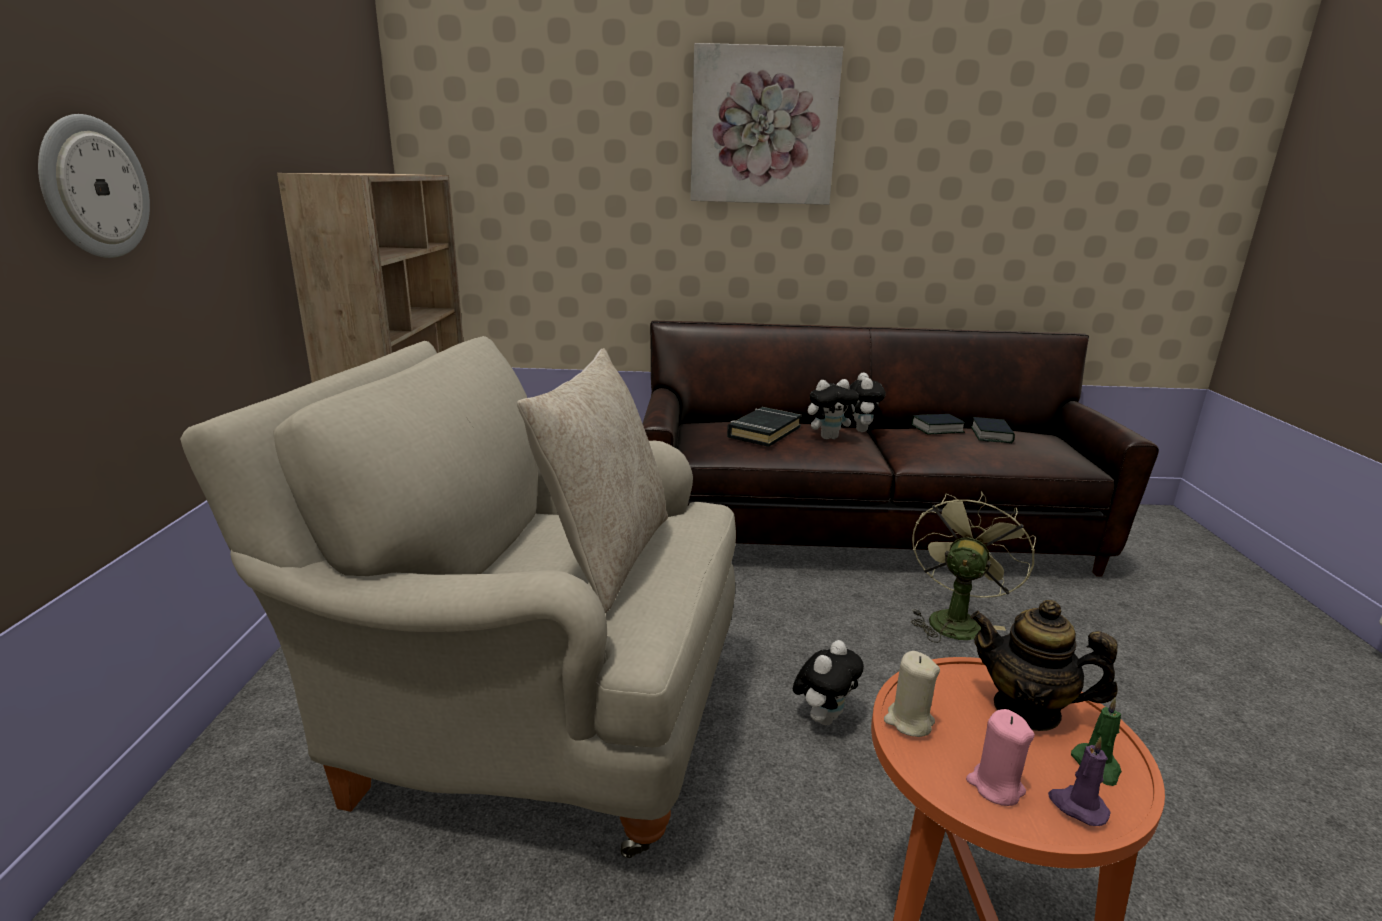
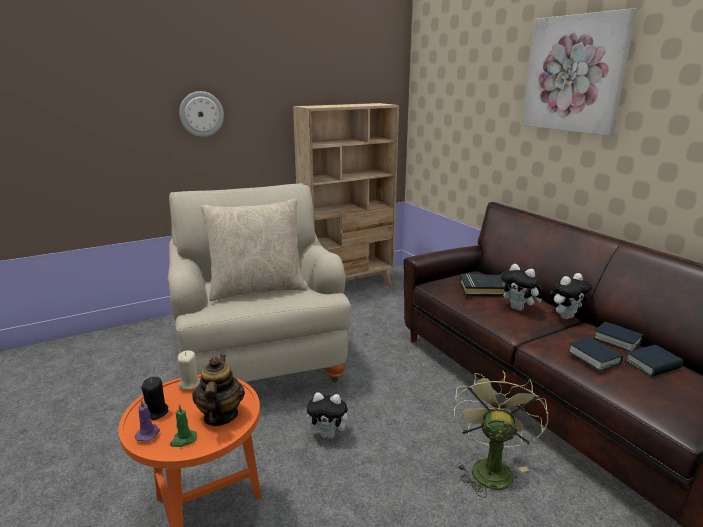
camera: 60 degrees right, 0 degrees up
green fan [911,491,1036,643] -> green fan turned 75 degrees counterclockwise [452,370,548,498]
pink candle [966,709,1035,806] -> black candle [141,377,168,420]
none -> book [568,337,623,371]

